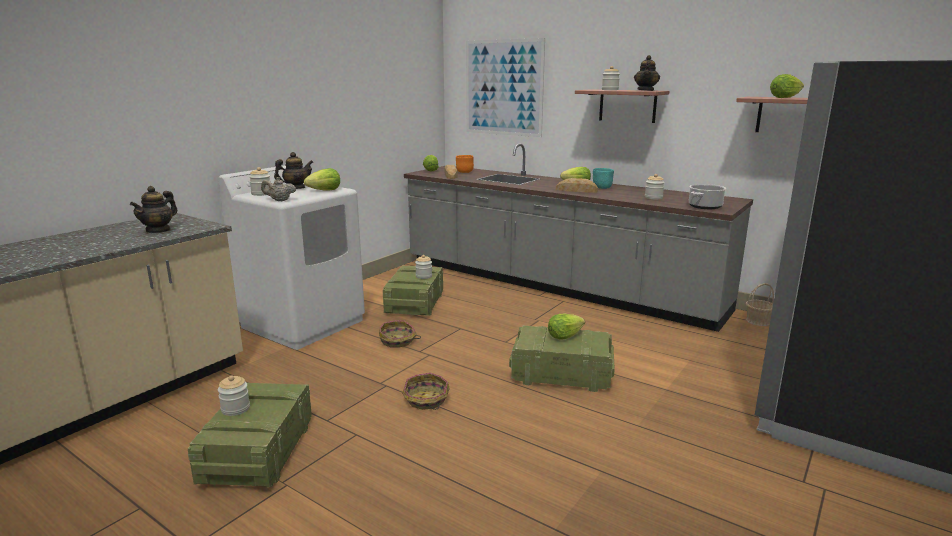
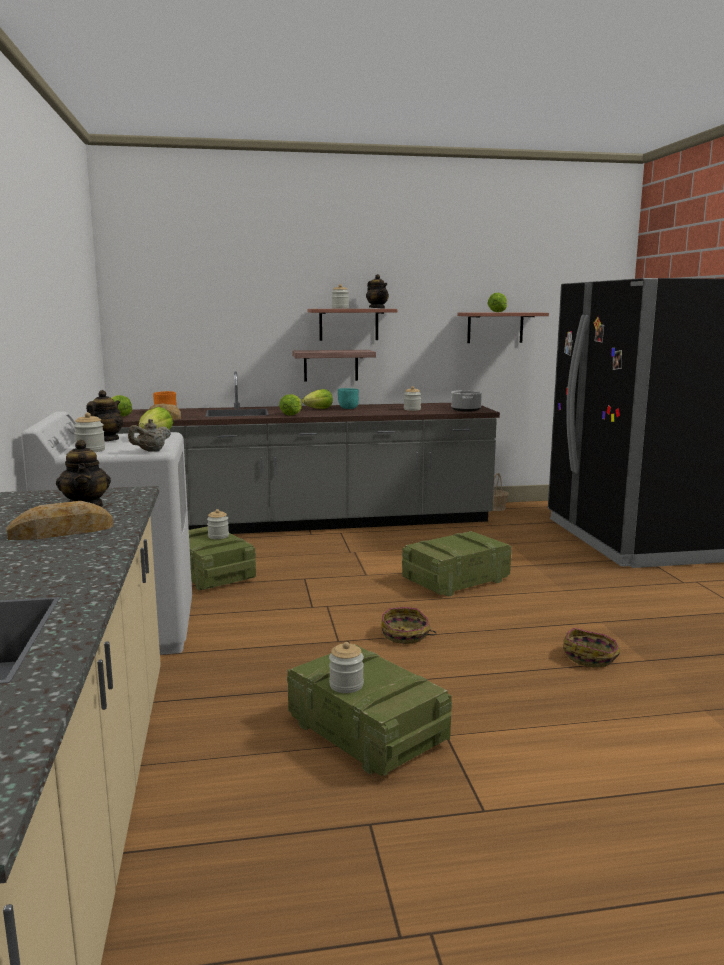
camera: 45 degrees left, 5 degrees down
basket [379,320,421,348] -> basket moved to [563,628,621,667]
picture [466,38,545,137] -> none
lettuce [548,314,585,339] -> lettuce moved to [279,394,301,416]
bread [556,178,598,192] -> bread moved to [6,501,113,540]
none -> shelf [292,350,376,381]

